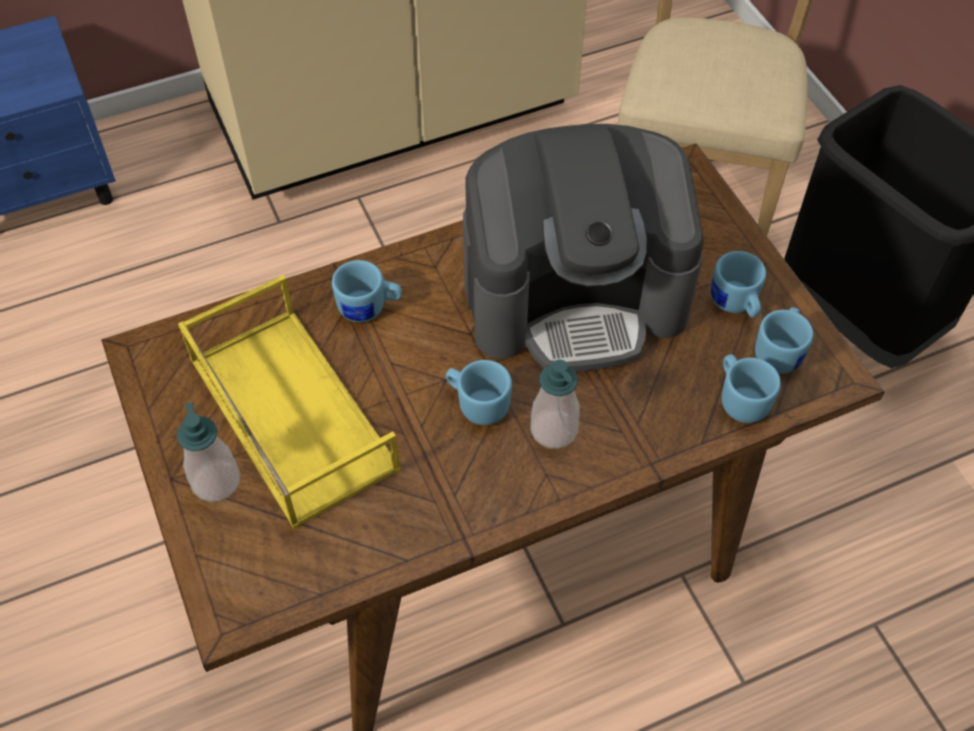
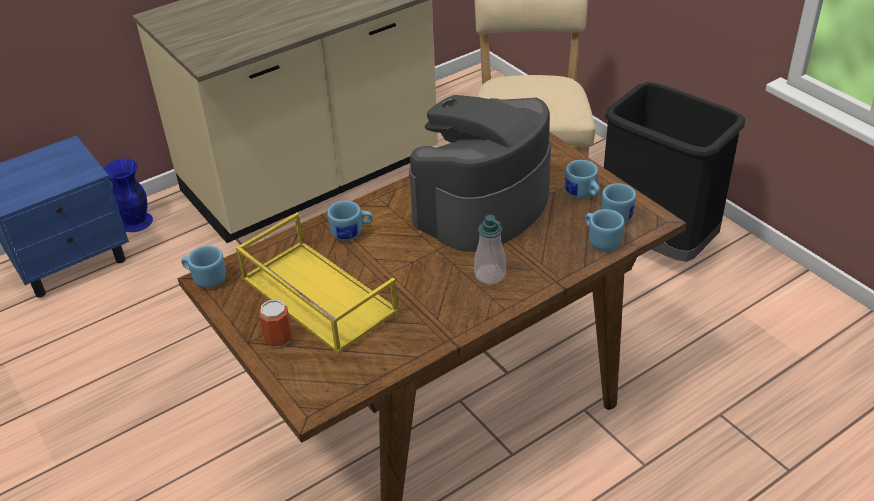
camera: 10 degrees left, 15 degrees down
soap dispenser [177,402,240,502] -> can [259,299,292,347]
blue mug [446,360,512,425] -> blue mug moved to [181,246,226,288]
coffee machine [463,124,704,372] -> coffee machine turned 150 degrees clockwise [409,95,551,252]
none -> blue vase [104,158,153,232]

